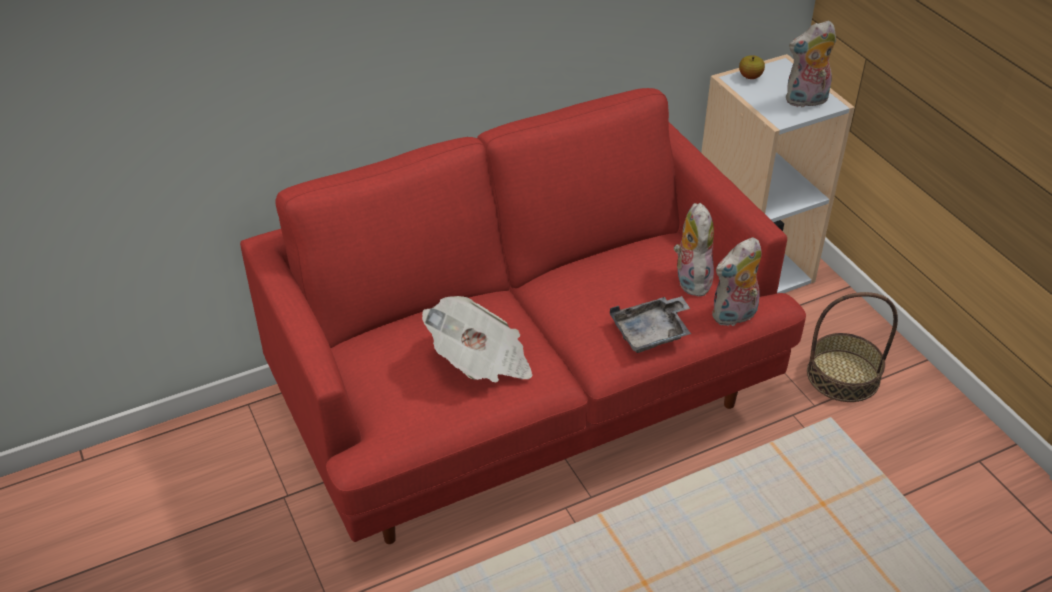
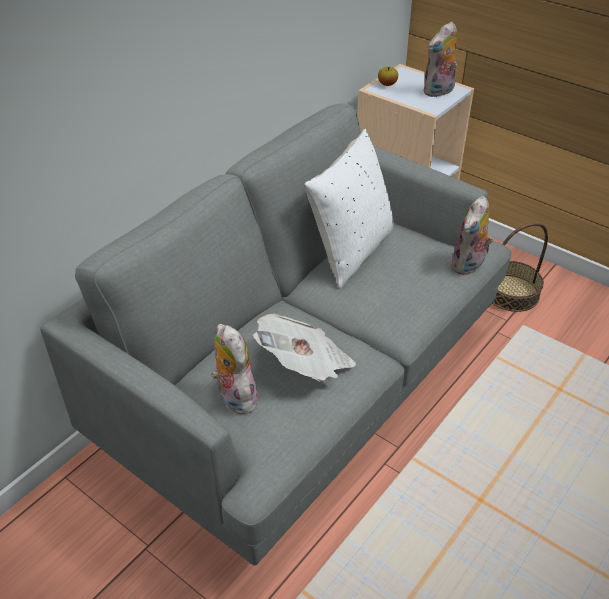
camera: 25 degrees left, 0 degrees up
red sofa [240,88,806,544] -> grey sofa [40,103,511,566]
grey tray [610,296,691,353] -> none
plush toy [674,203,714,297] -> plush toy moved to [211,324,258,414]
none -> white pillow [304,129,394,288]

